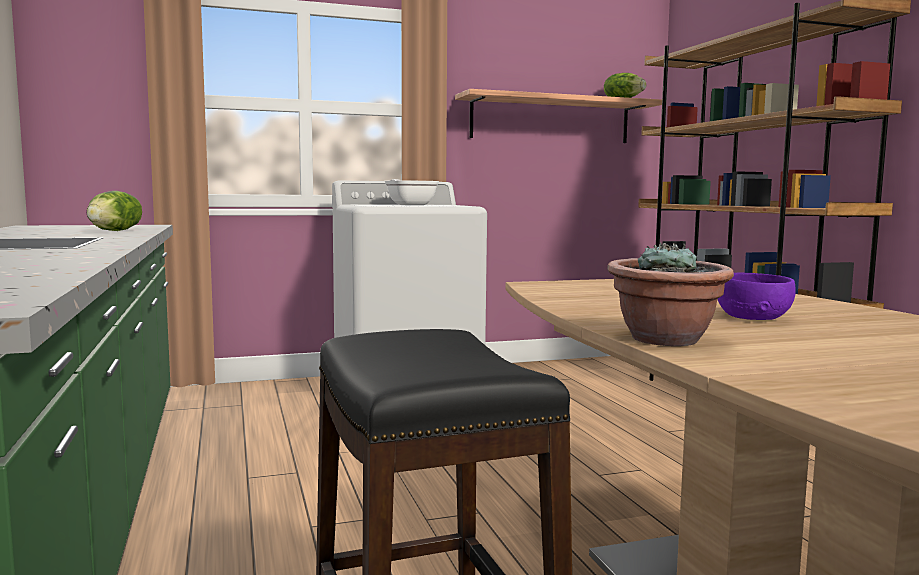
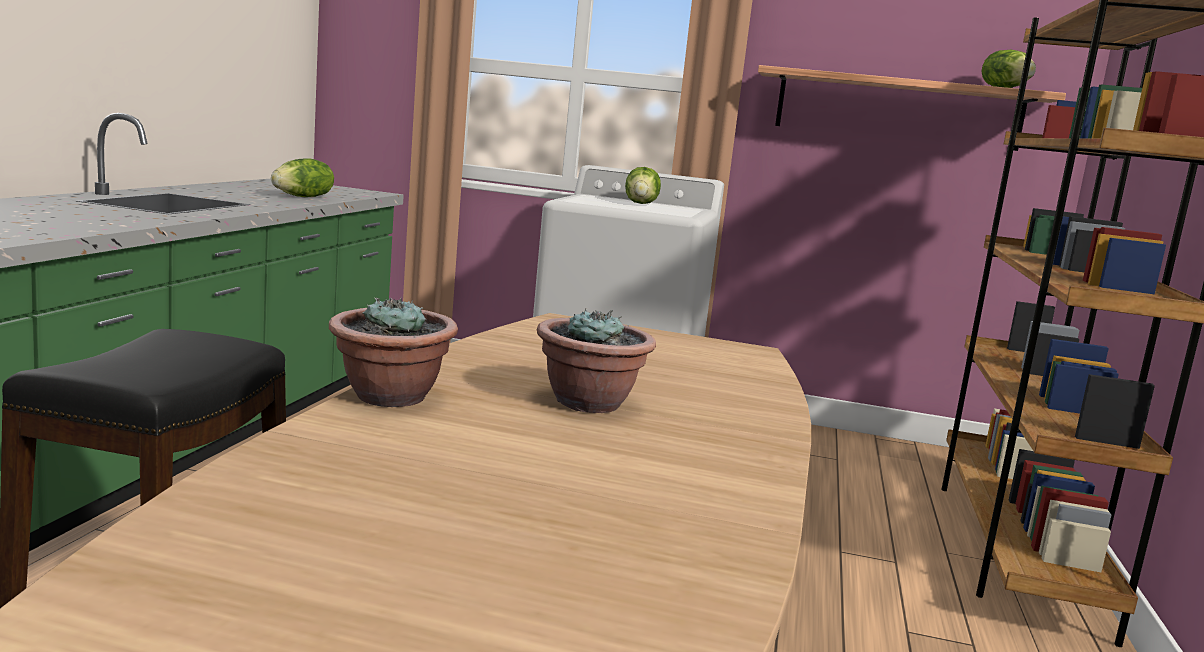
camera: 30 degrees right, 5 degrees up
frying pan [385,179,439,205] -> lettuce [625,167,661,204]
purple bowl [718,273,796,320] -> potted plant [537,308,656,413]

